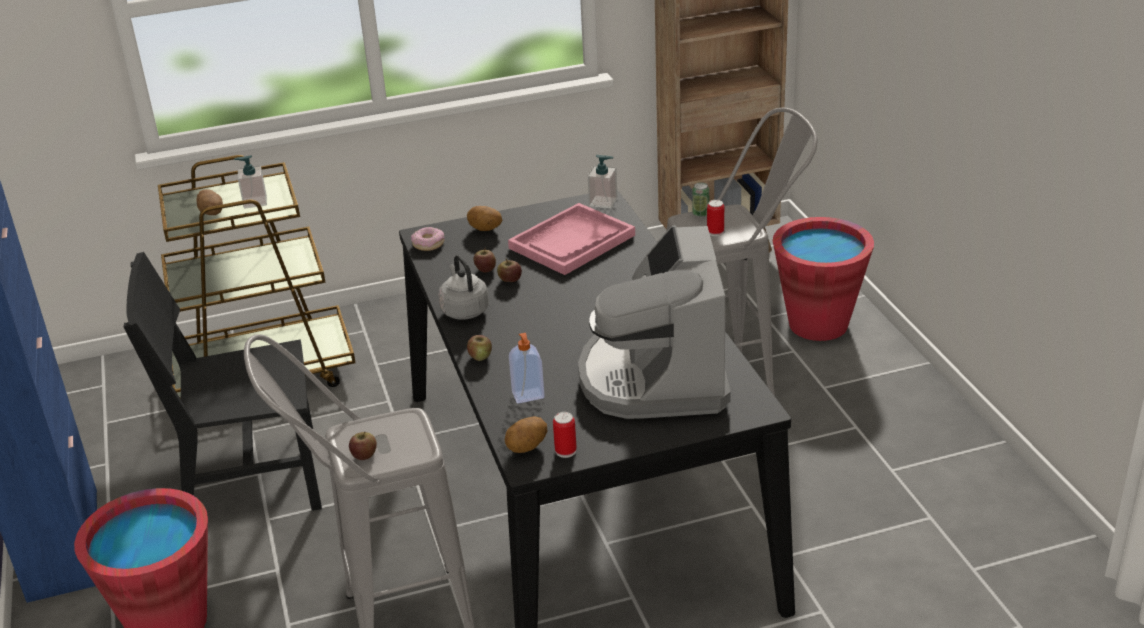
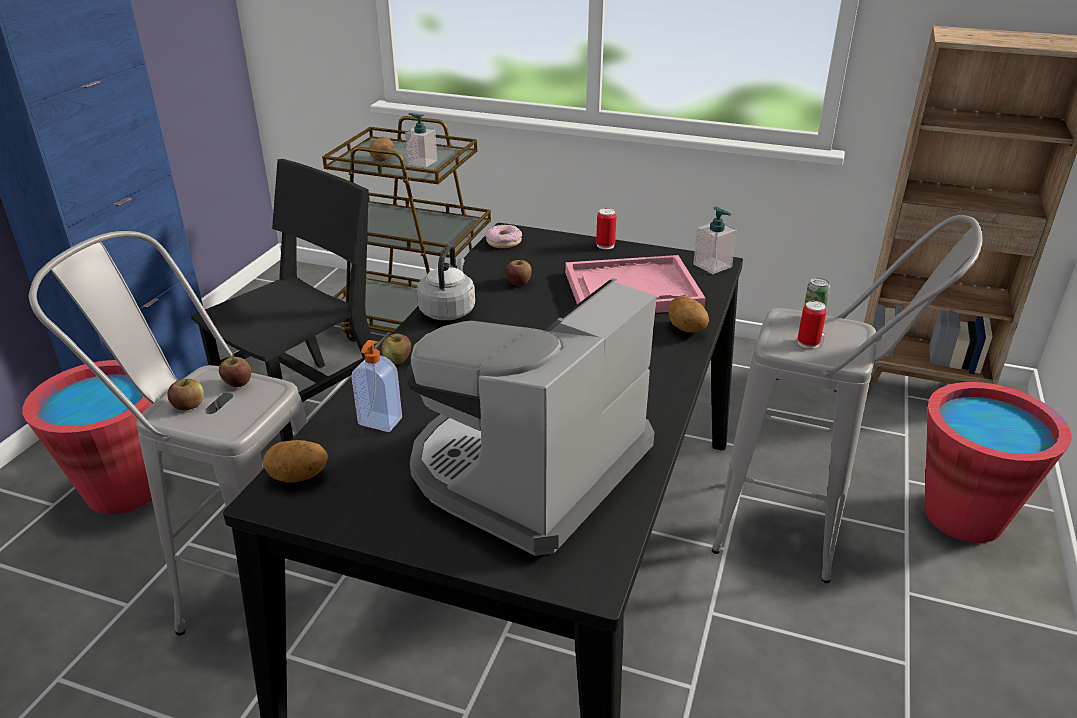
camera: 35 degrees right, 0 degrees up
black chair [124,252,322,511] -> black chair turned 105 degrees clockwise [191,159,375,442]
potato [467,206,502,231] -> potato moved to [668,296,709,332]
apple [497,258,522,282] -> apple moved to [219,354,251,387]
can [553,412,577,458] -> can moved to [596,208,616,249]

